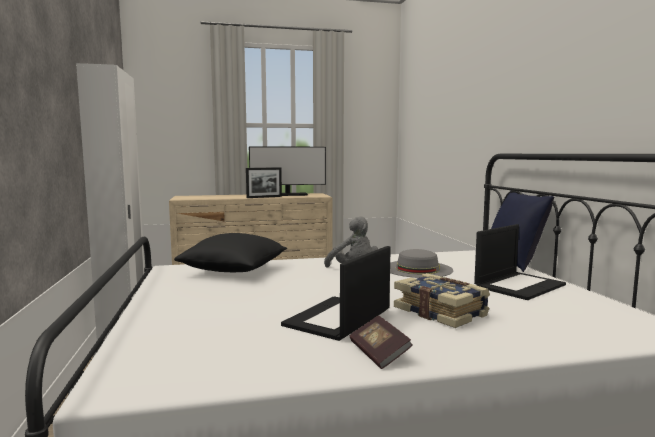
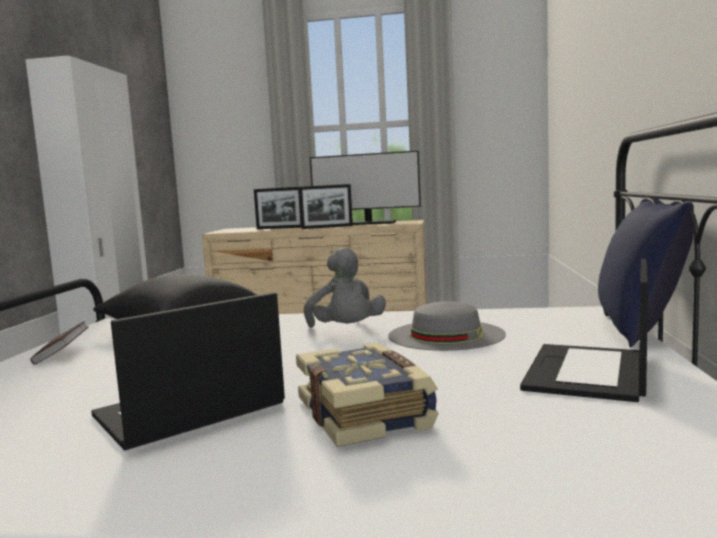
camera: 20 degrees right, 0 degrees up
book [350,315,412,369] -> book moved to [31,321,88,365]
laptop [474,224,566,300] -> laptop turned 135 degrees clockwise [520,259,648,402]
none -> picture frame [254,187,302,229]

